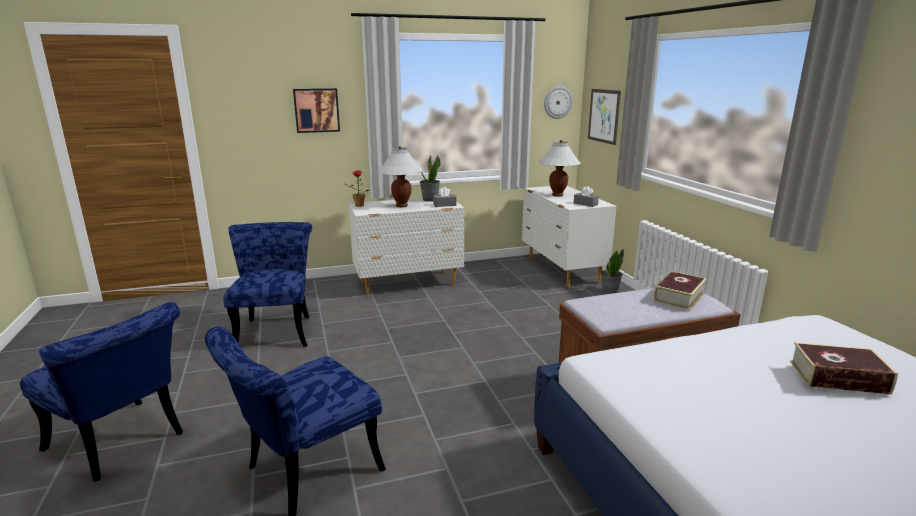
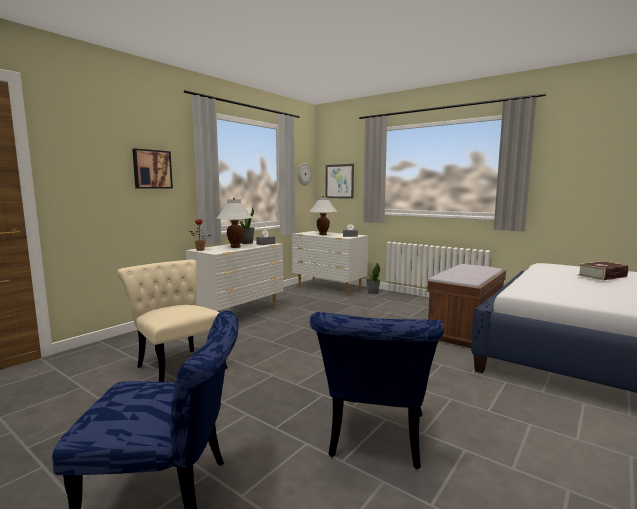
camera: 35 degrees left, 10 degrees down
blue chair [223,222,312,347] -> beige chair [117,260,228,382]
book [653,271,707,310] -> none

